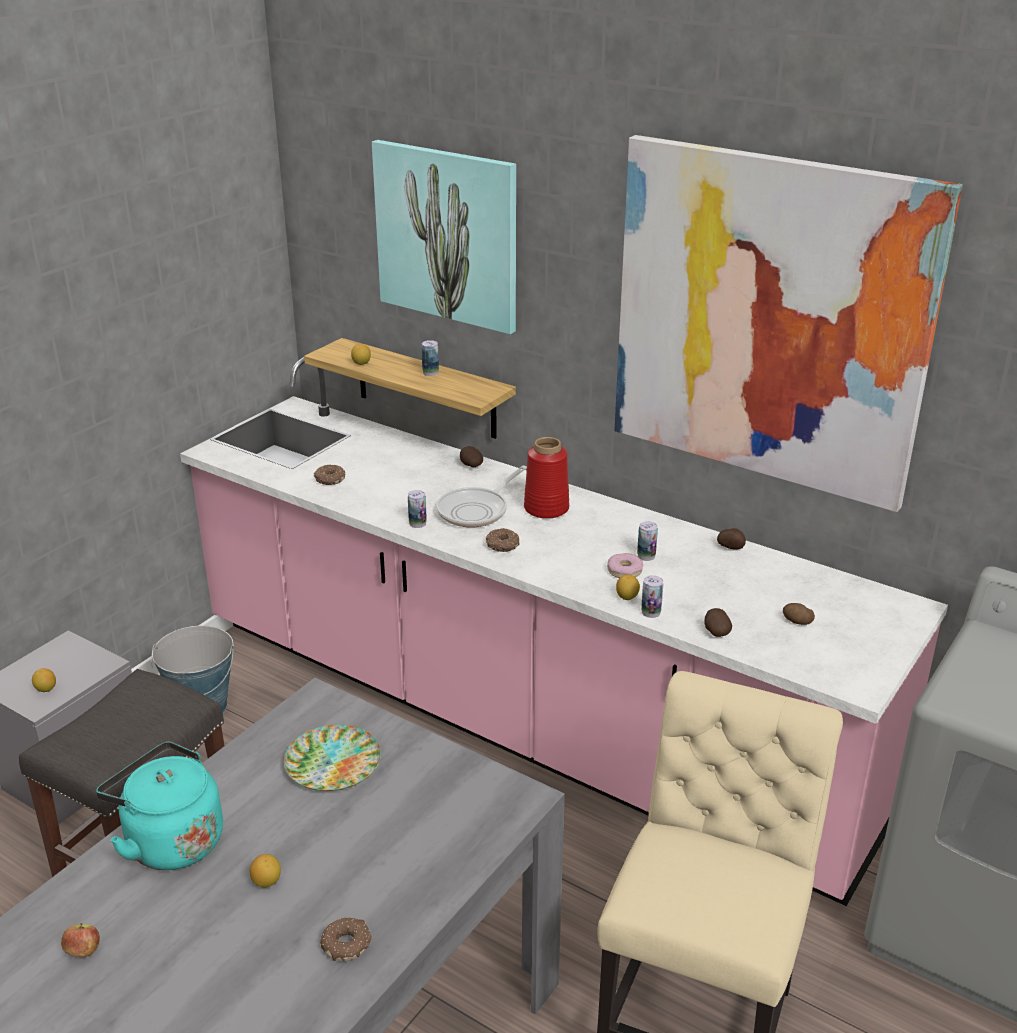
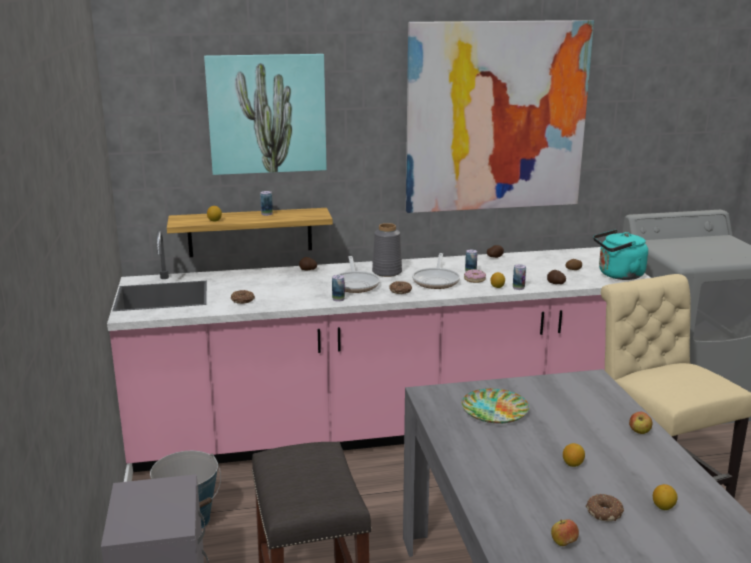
camera: 45 degrees left, 10 degrees down
lemon [32,668,56,692] -> lemon moved to [653,484,677,510]
turquoise kettle [96,741,223,870] -> turquoise kettle moved to [593,229,648,280]
donut [320,917,372,961] -> donut moved to [586,494,624,521]
red vase [524,437,569,519] -> grey vase [372,223,402,277]
none -> frying pan [412,253,460,289]
none -> apple [629,412,652,434]

